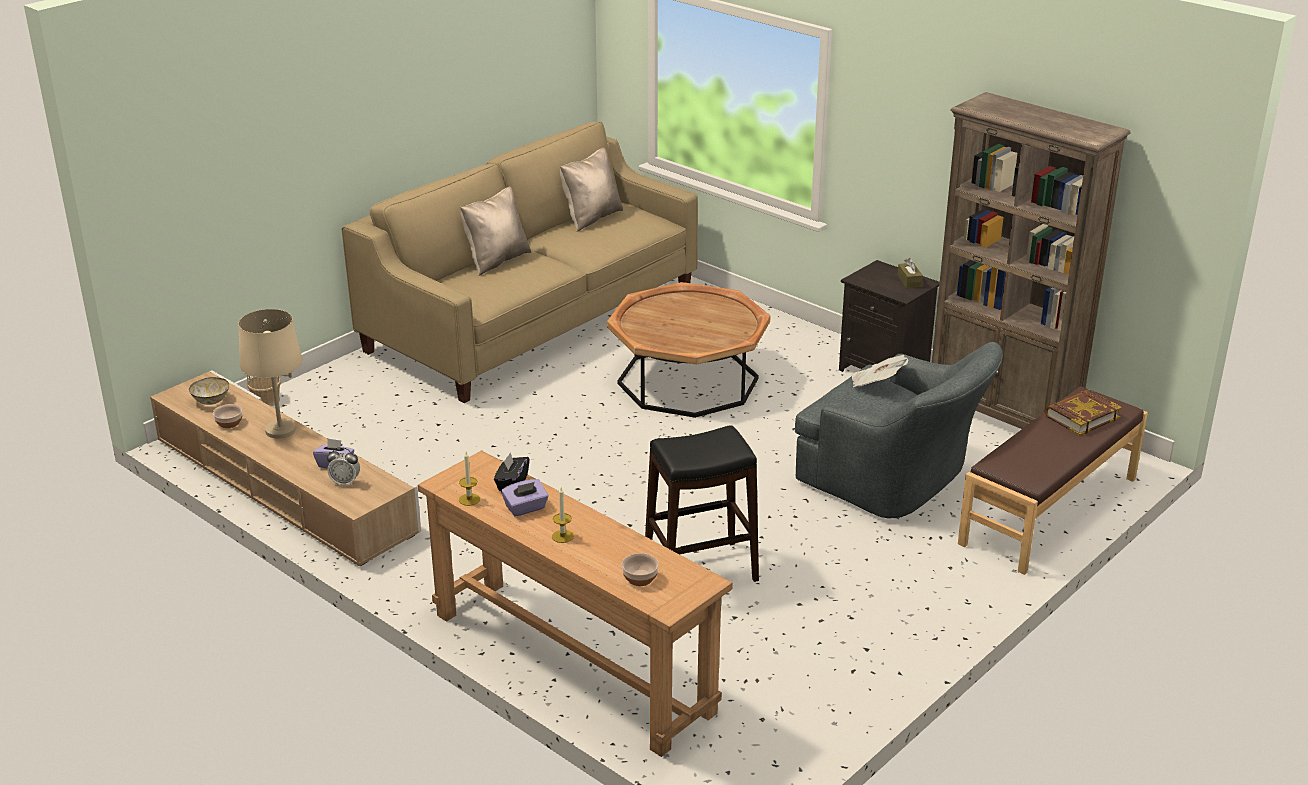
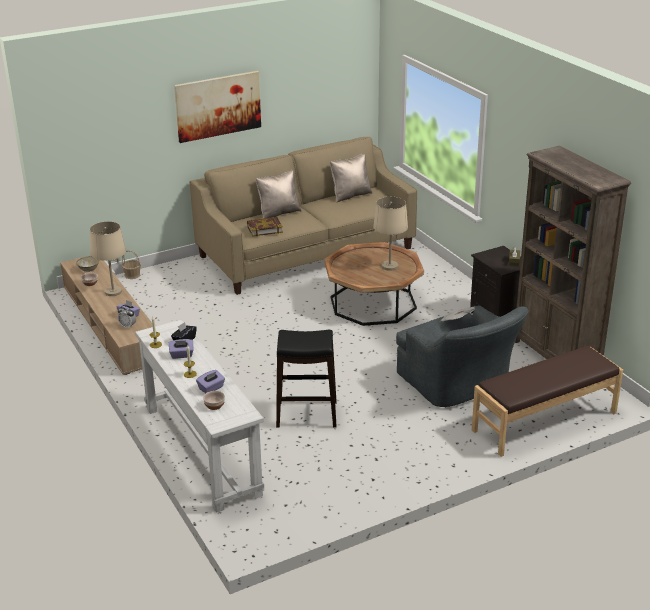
camera: 20 degrees right, 0 degrees up
brown console table [418,450,733,757] -> white console table [135,319,264,513]
book [1045,390,1122,436] -> book moved to [247,217,283,237]
none -> picture [174,71,261,143]
none -> purple tissue box [196,370,225,393]
none -> beige table lamp [373,197,408,271]

